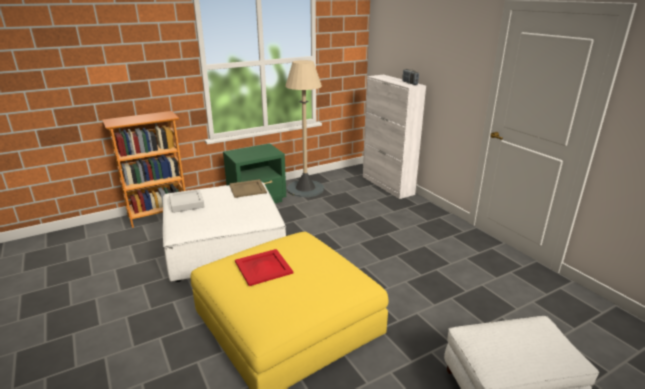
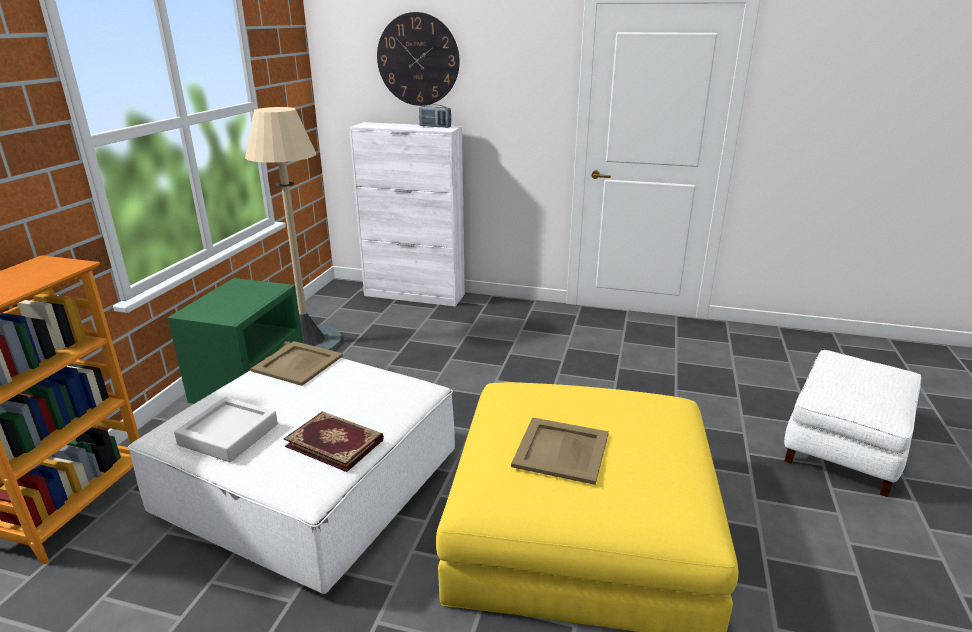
camera: 45 degrees left, 0 degrees up
red tray [235,249,294,286] -> beige tray [511,417,609,485]
none -> book [284,411,384,472]
none -> wall clock [377,12,460,106]

